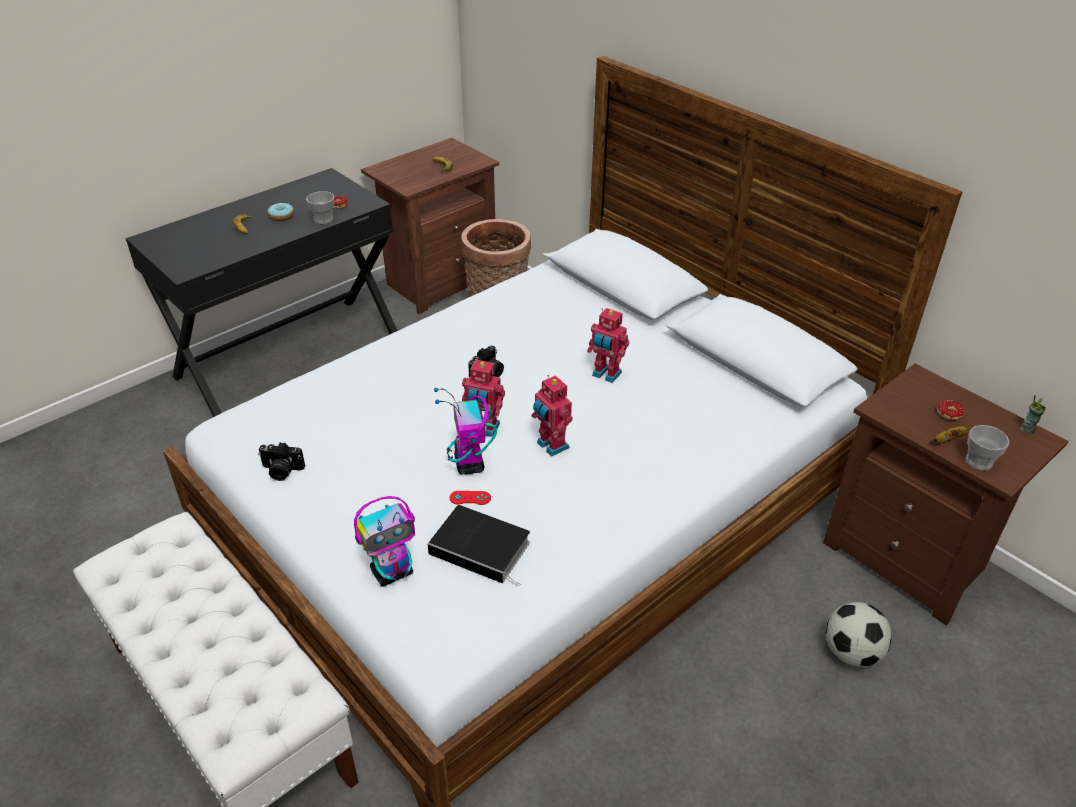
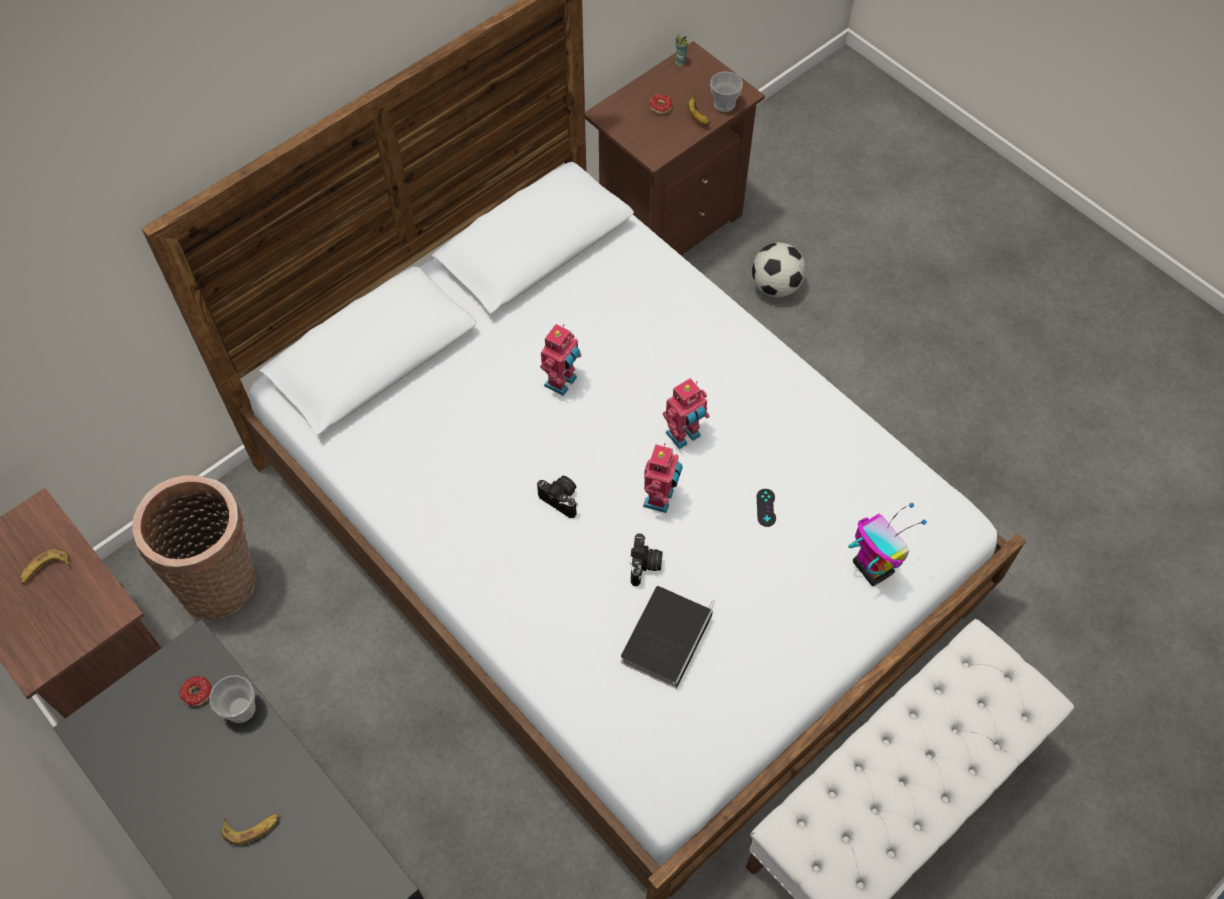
camera: 90 degrees left, 20 degrees up
camera [258,442,305,481] -> camera moved to [629,534,663,586]
donut [268,203,294,221] -> none
book [428,505,530,587] -> book moved to [621,586,715,689]
toy robot [434,388,497,475] -> none
red game controller [449,491,491,505] -> black game controller [757,489,776,527]

